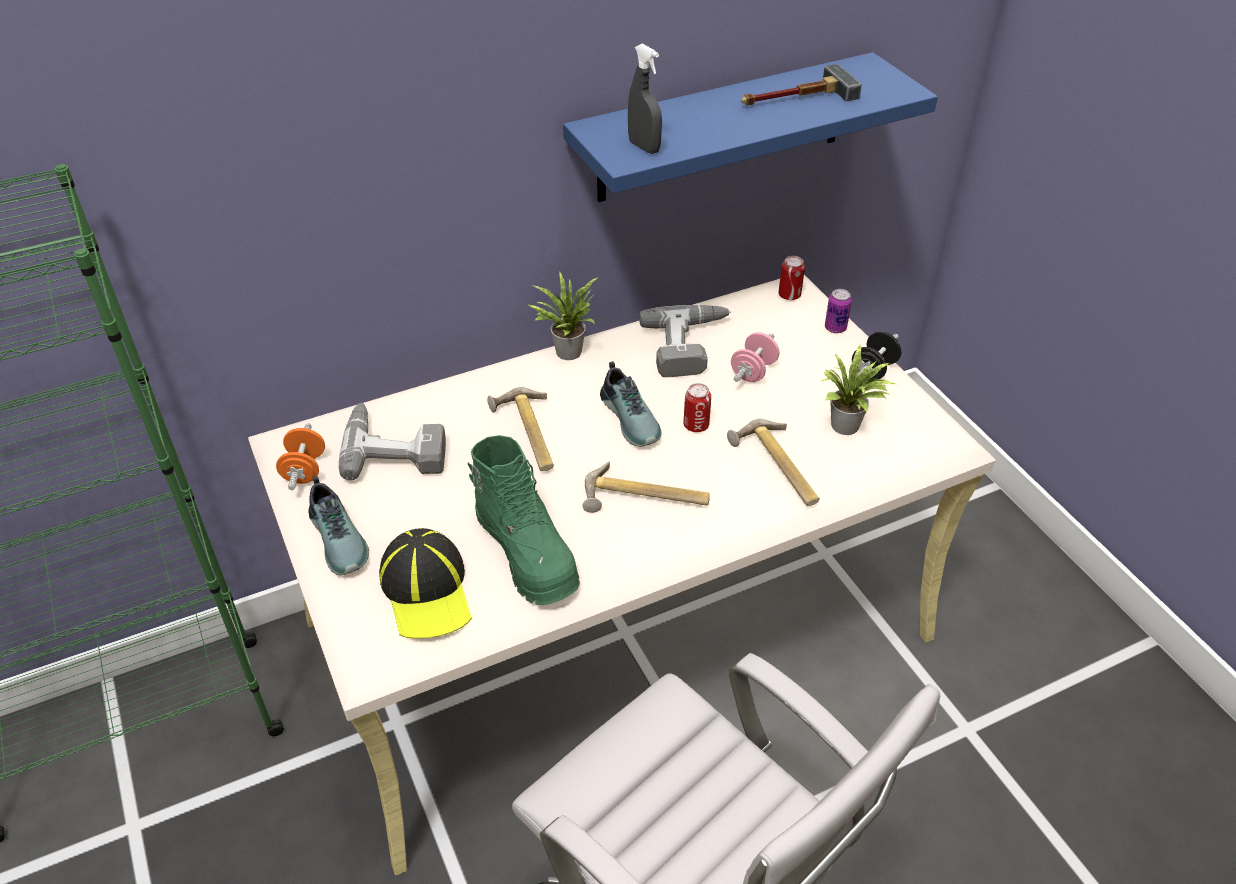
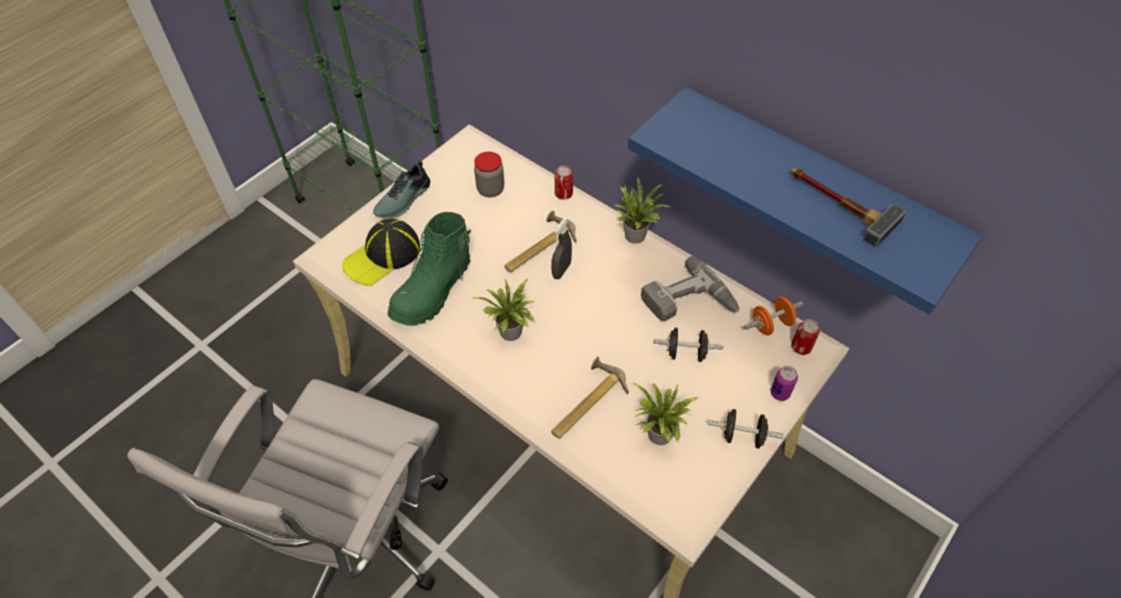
camera: 65 degrees right, 10 degrees up
orange dumbbell [276,423,325,490] -> orange dumbbell moved to [744,297,803,336]
power drill [339,403,446,480] -> jar [474,152,504,197]
hammer [582,461,710,513] -> potted plant [473,278,534,341]
shoe [600,361,662,447] -> none
grey spray bottle [628,44,662,154] -> grey spray bottle moved to [551,218,572,279]
can [683,383,711,432] -> can moved to [555,166,573,200]
pink dumbbell [731,332,779,382] -> black dumbbell [653,328,723,362]

